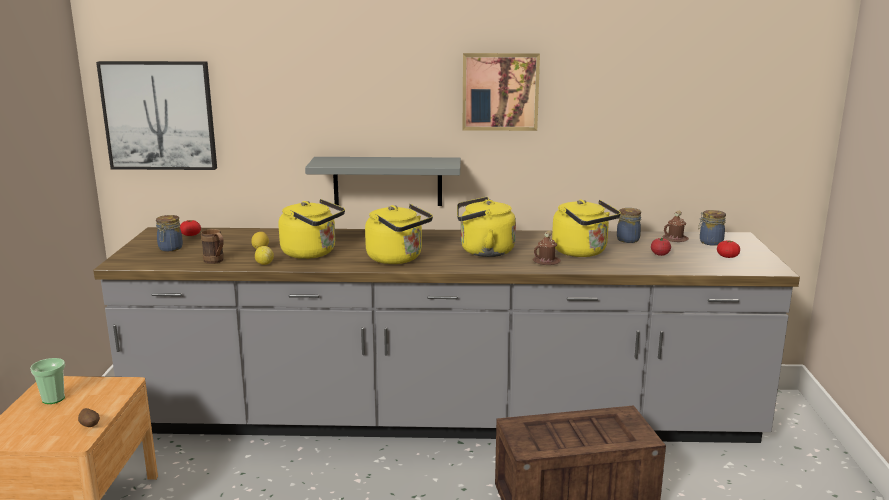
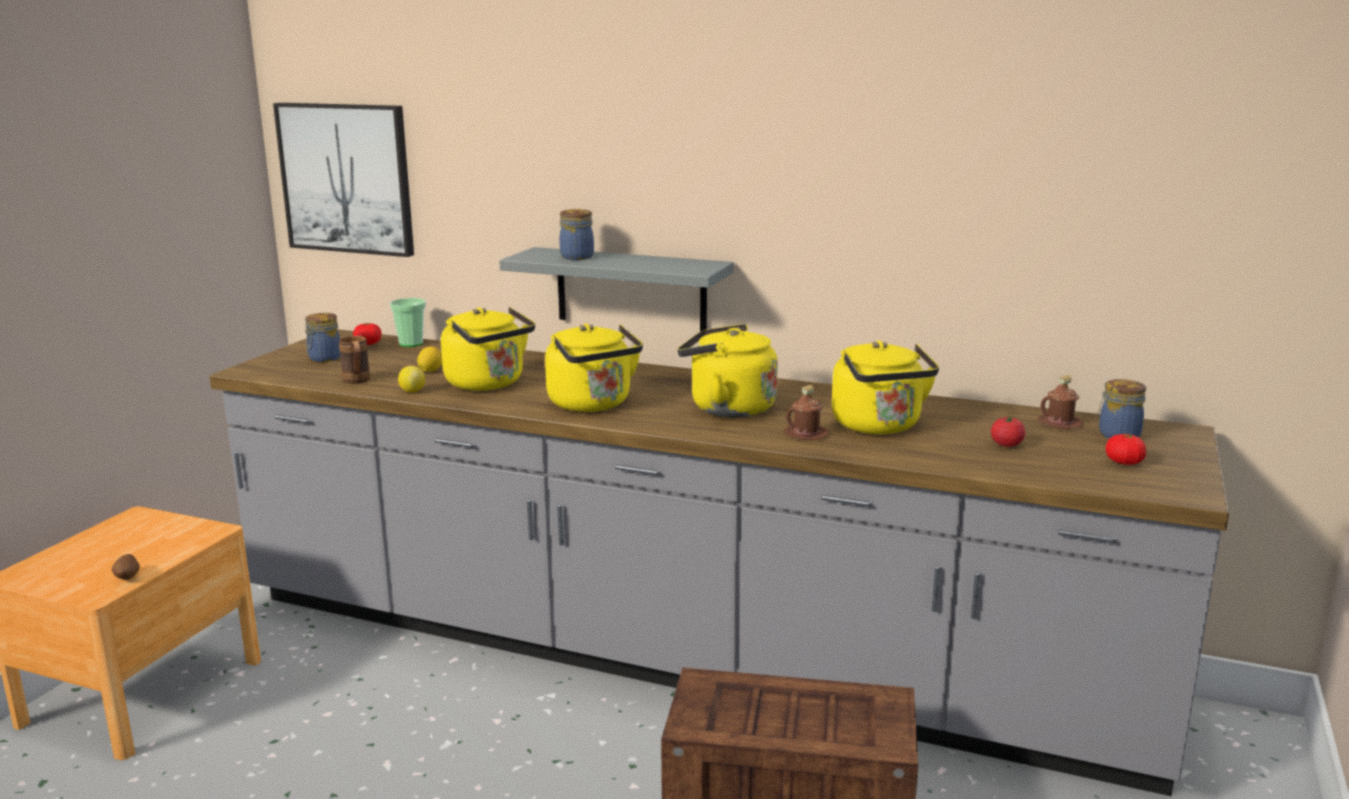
camera: 20 degrees right, 0 degrees up
cup [30,358,65,404] -> cup moved to [390,298,426,347]
picture [463,53,540,131] -> none
jar [617,208,641,243] -> jar moved to [560,209,594,260]

